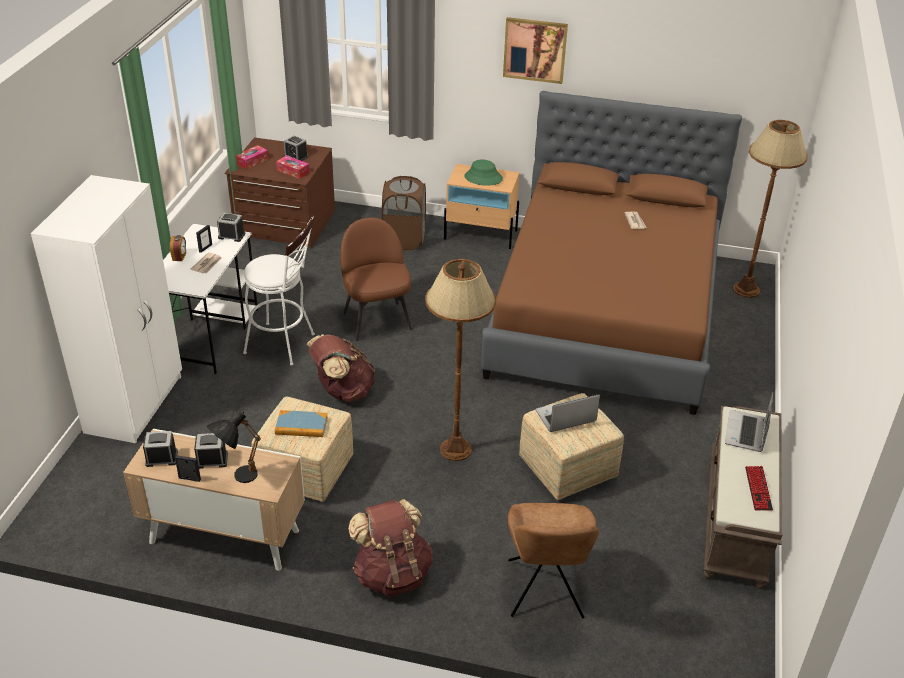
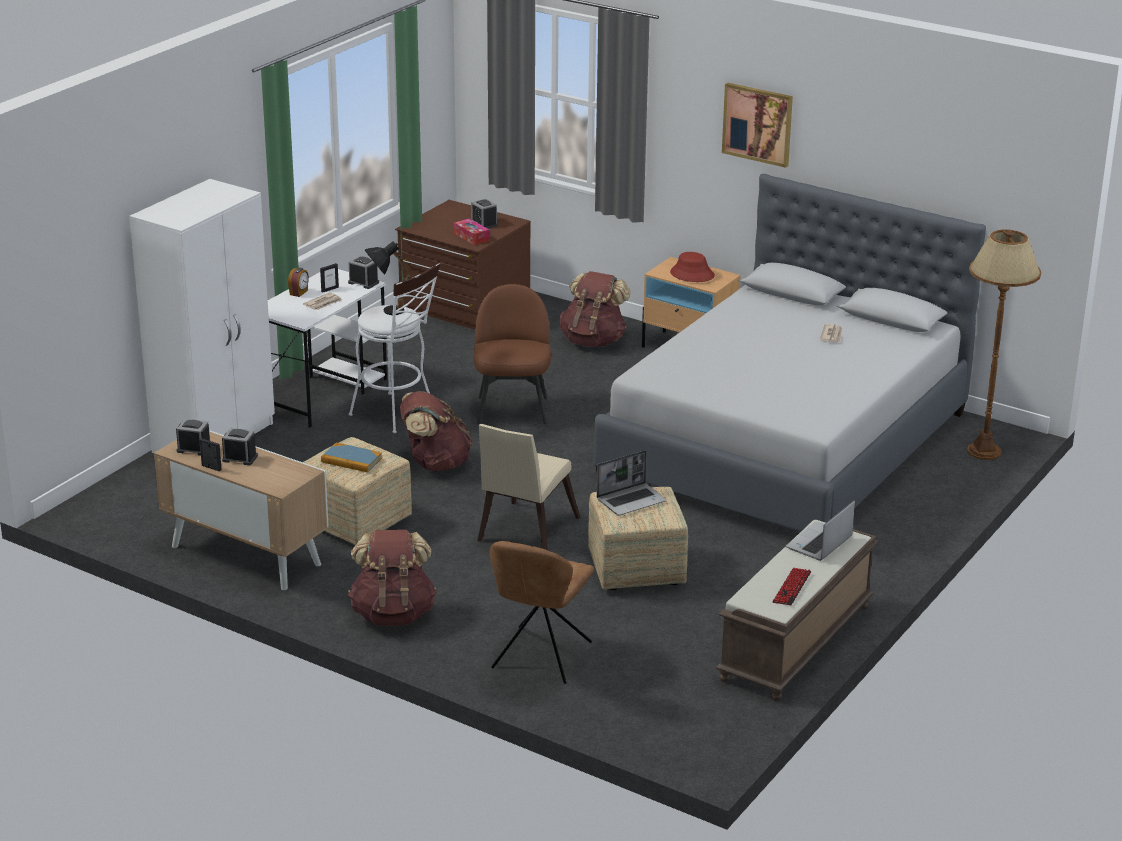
camera: 20 degrees right, 10 degrees down
black table lamp [207,410,261,483] -> black table lamp moved to [365,241,411,315]
tissue box [236,145,269,169] -> none
brown laundry basket [382,176,426,250] -> brown backpack [559,271,631,347]
brown floor lamp [425,259,496,461] -> beige chair [477,424,580,550]
green hat [464,159,503,186] -> red hat [670,252,715,282]
brown bed [481,91,742,415] -> grey bed [594,174,986,532]
laptop [536,394,600,432] -> laptop turned 150 degrees clockwise [597,450,667,515]

